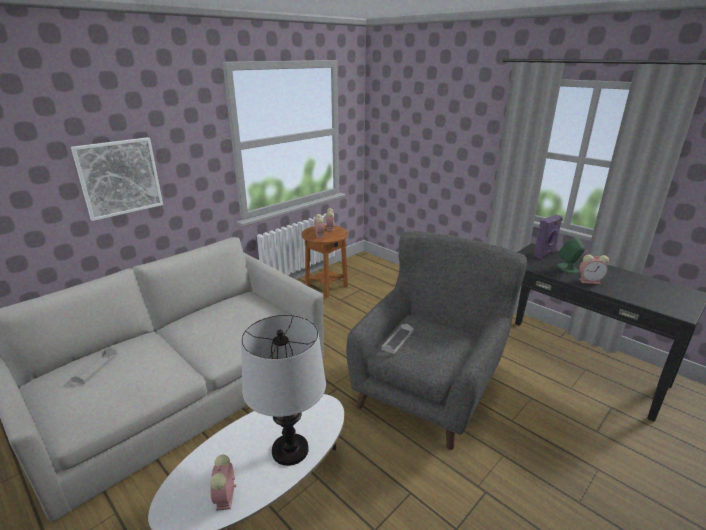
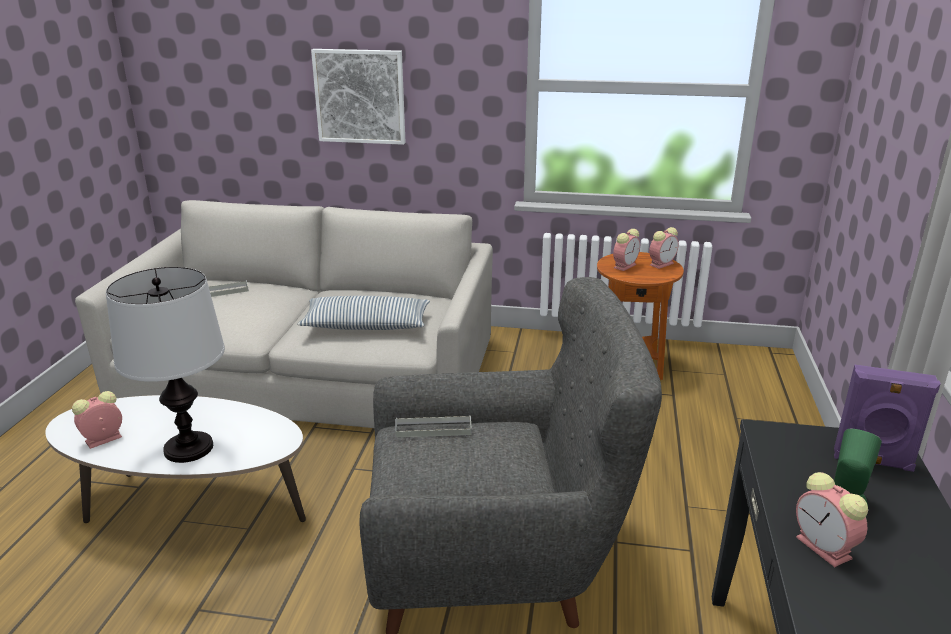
camera: 55 degrees right, 0 degrees up
none -> pillow [298,296,430,330]

